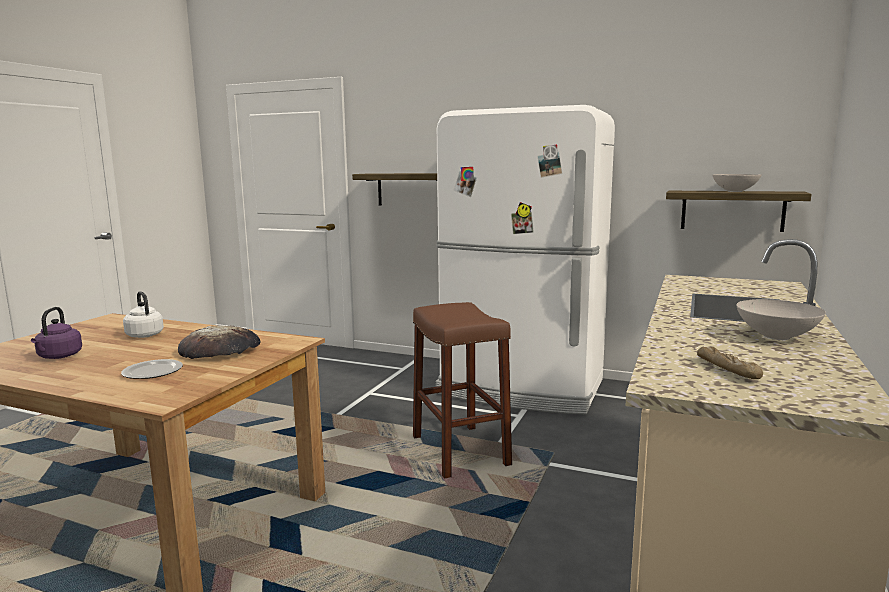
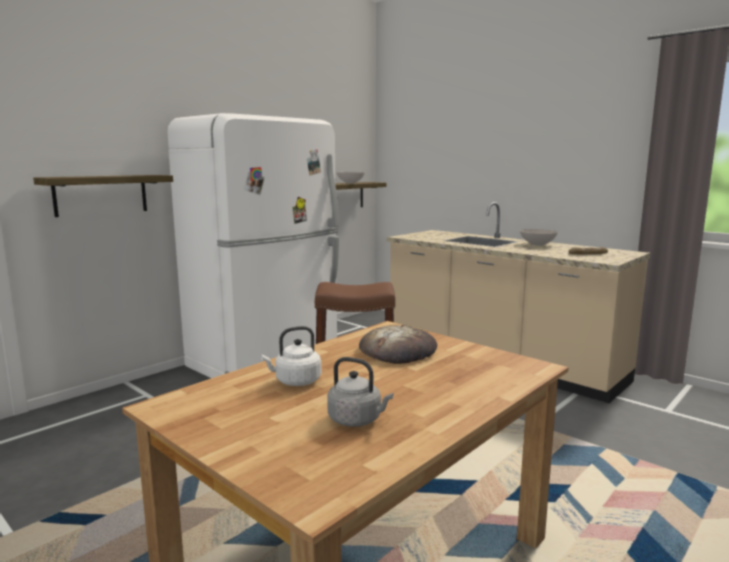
camera: 70 degrees left, 0 degrees up
purple kettle [31,307,82,359] -> grey kettle [327,357,393,427]
plate [121,359,183,379] -> none

